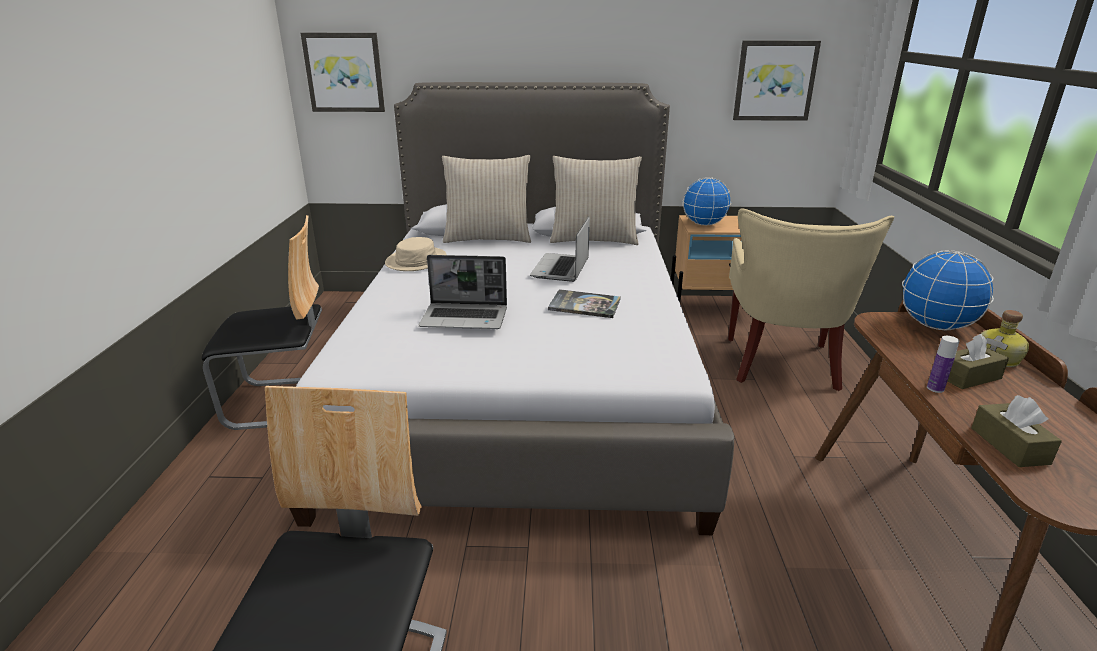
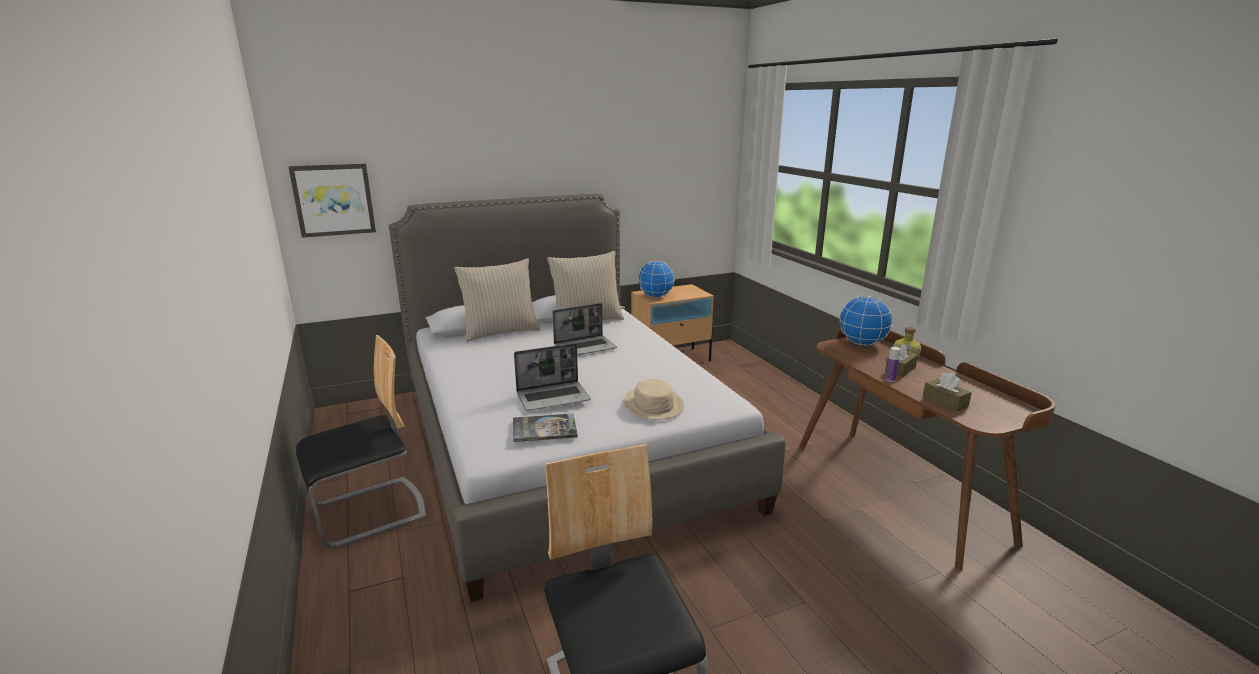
camera: 25 degrees left, 5 degrees down
beige hat [385,237,446,271] -> beige hat moved to [624,379,684,420]
laptop [530,216,590,282] -> laptop turned 105 degrees counterclockwise [553,303,617,355]
book [548,289,621,318] -> book moved to [513,413,578,442]
beige armchair [728,208,894,391] -> none
picture [733,41,821,121] -> none

